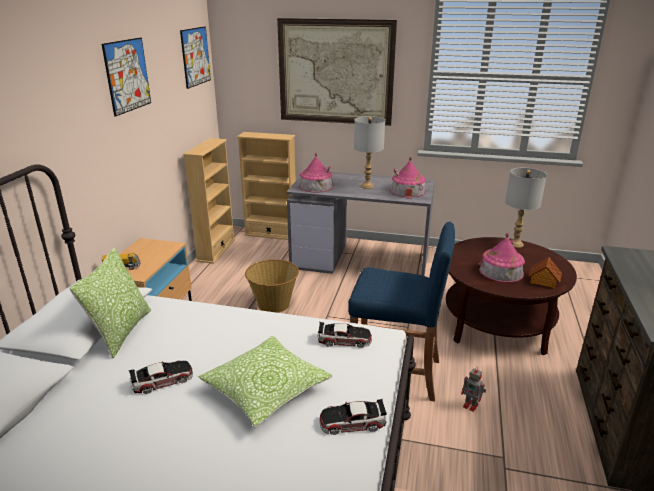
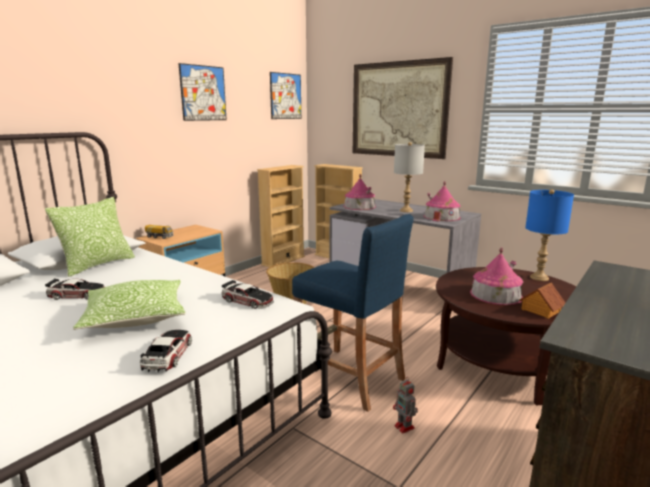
camera: 25 degrees right, 10 degrees down
toy car [320,399,387,435] -> toy car turned 75 degrees clockwise [140,330,192,372]
grey table lamp [505,168,547,248] -> blue table lamp [525,189,574,281]

